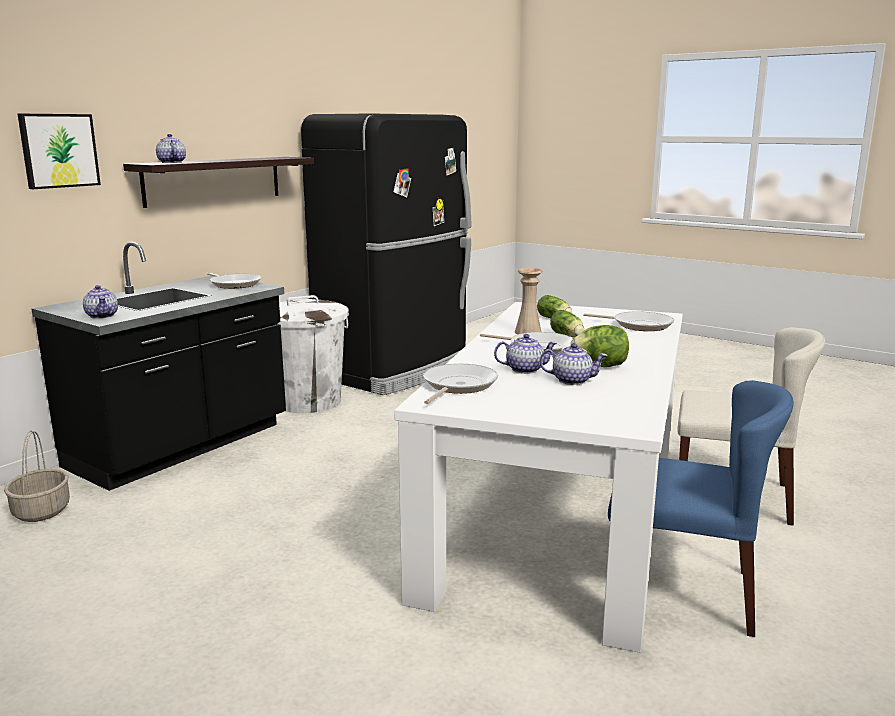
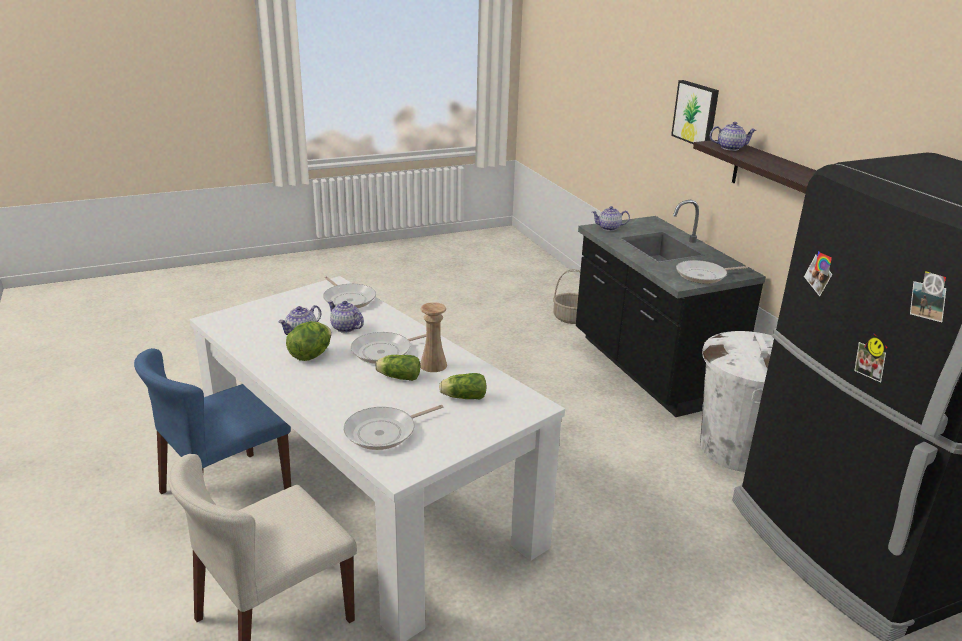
camera: 120 degrees right, 10 degrees up
teapot [494,334,557,374] -> teapot turned 105 degrees clockwise [328,301,364,333]

